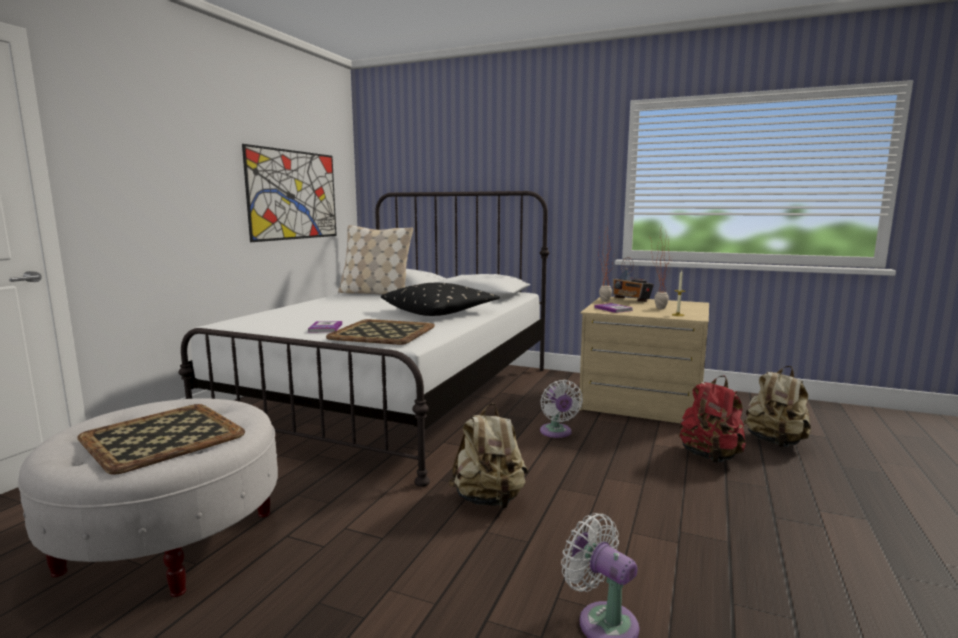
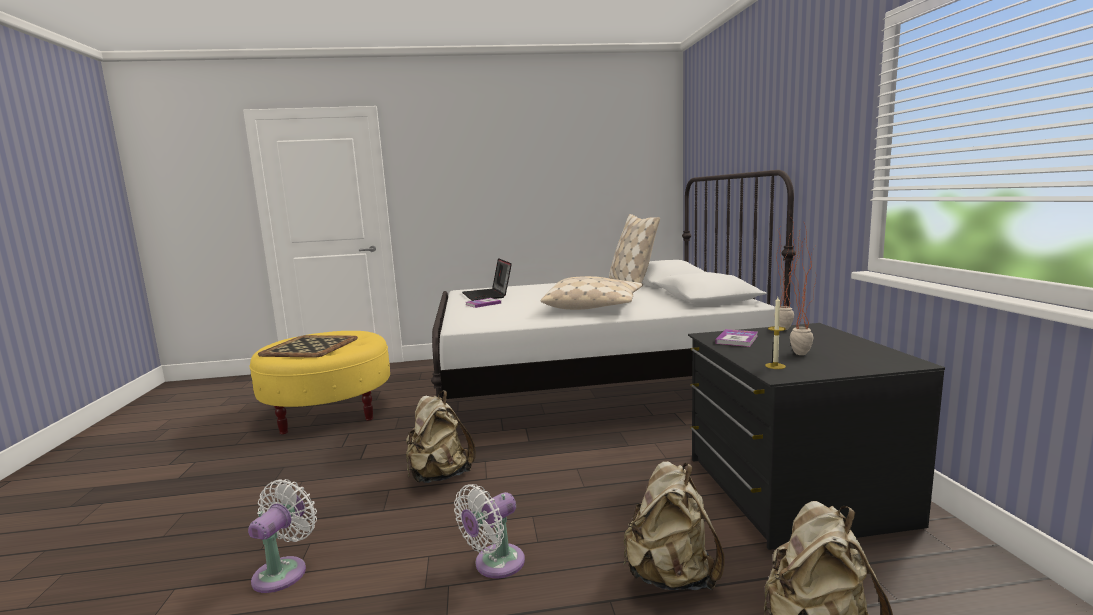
camera: 60 degrees right, 0 degrees up
white ottoman [18,398,278,597] -> yellow ottoman [250,331,390,434]
picture [242,144,337,242] -> none
tray [326,319,435,345] -> none
black pillow [381,283,500,316] -> beige pillow [540,276,643,310]
white fan [540,380,583,438] -> white fan moved to [454,484,525,578]
beige dresser [579,297,709,423] -> black dresser [688,323,945,550]
radio [612,257,654,302] -> none
red backpack [679,376,746,463] -> beige backpack [623,461,725,590]
none -> laptop [462,258,512,301]

